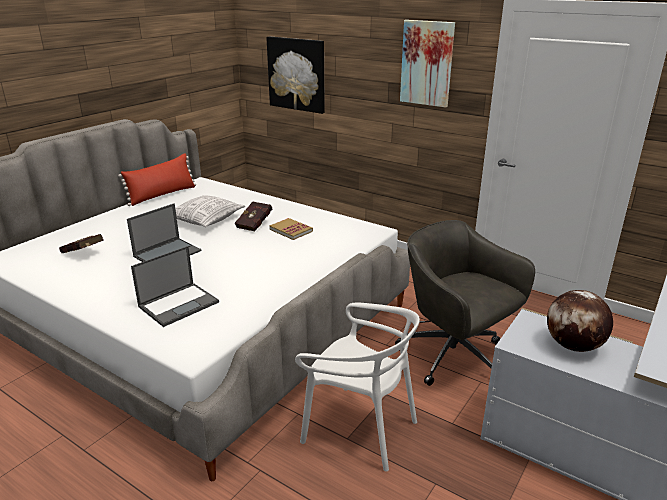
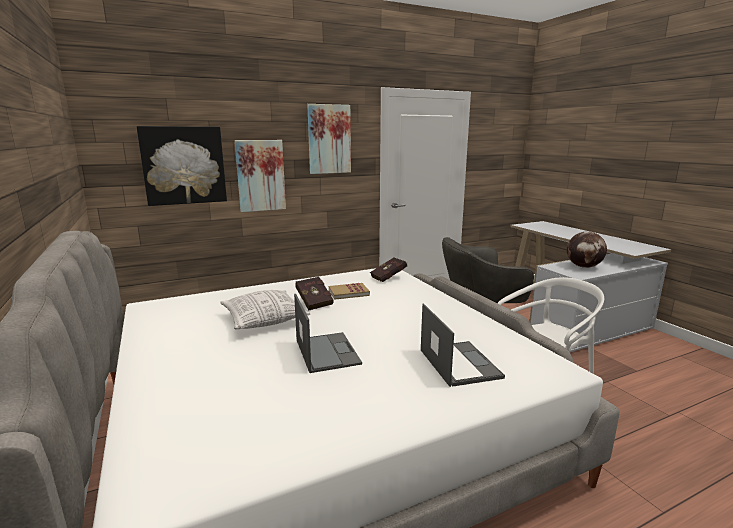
camera: 60 degrees left, 10 degrees down
red book [59,234,104,253] -> red book moved to [370,257,408,282]
red pillow [118,154,196,206] -> none
none -> picture [235,140,286,212]

